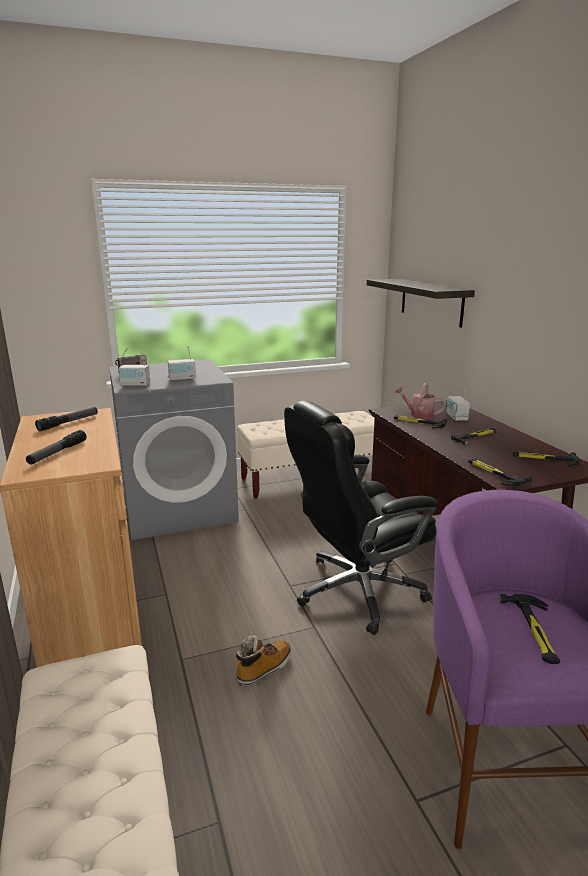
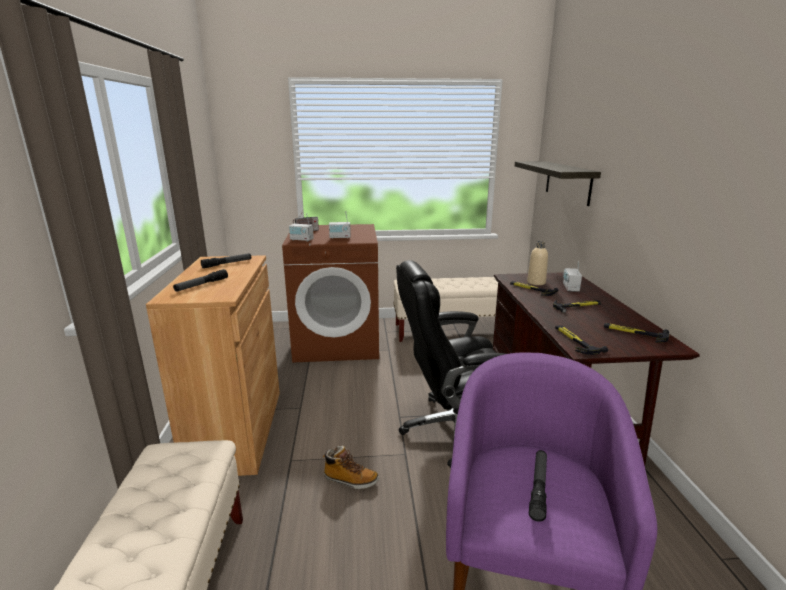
camera: 15 degrees right, 0 degrees up
grey washing machine [109,360,239,540] -> brown washing machine [282,224,379,363]
boot [236,635,291,687] -> boot turned 45 degrees clockwise [323,446,379,489]
watering can [394,383,446,419] -> beige bottle [527,241,548,285]
hammer [499,594,560,664] -> flashlight [529,450,547,522]

